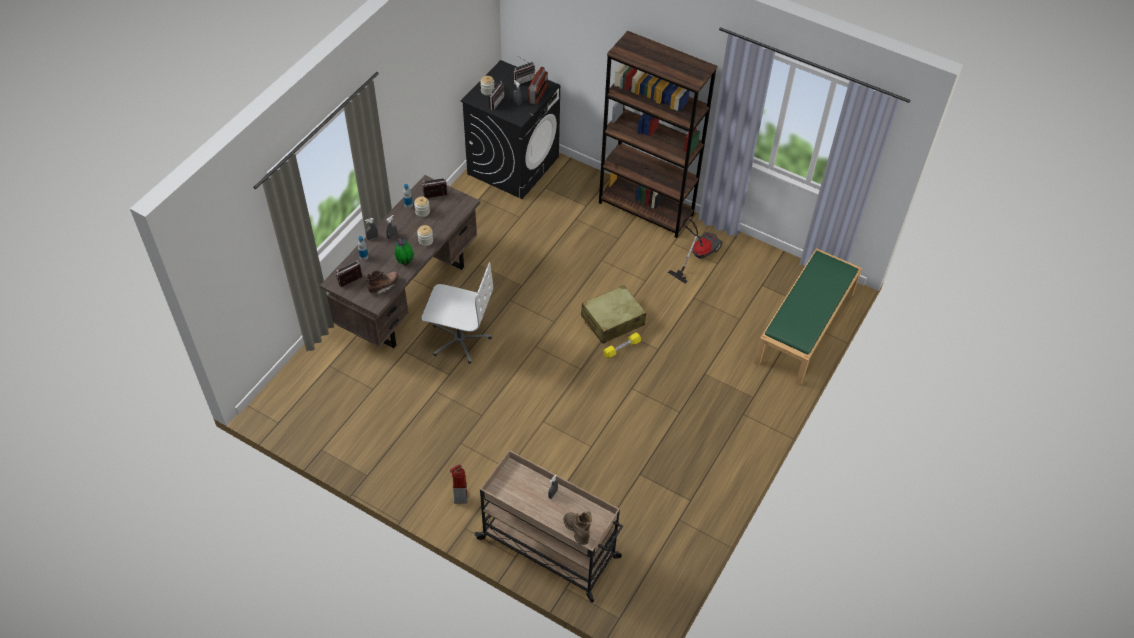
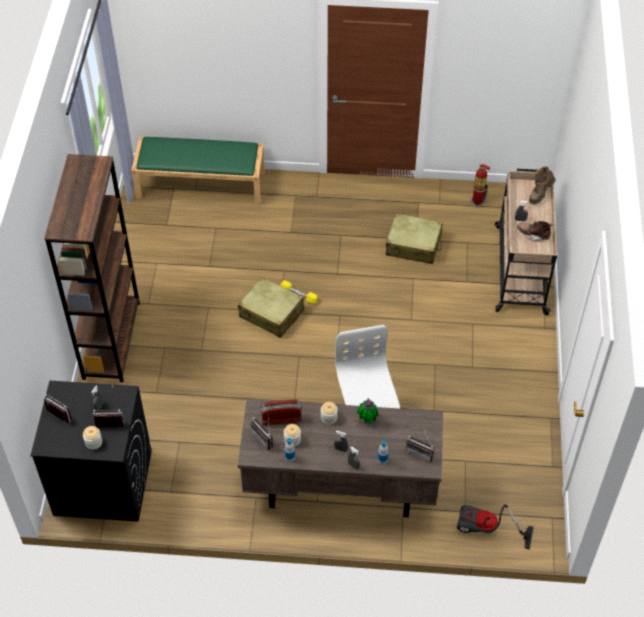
camera: 115 degrees left, 0 degrees up
brown boot [367,271,399,296] -> brown boot moved to [517,221,553,242]
fire extinguisher [450,464,468,504] -> fire extinguisher moved to [470,164,490,207]
radio [528,67,548,105] -> radio moved to [260,399,302,426]
vacuum cleaner [668,218,723,284] -> vacuum cleaner moved to [457,504,534,550]
none -> beige suitcase [386,213,443,264]

